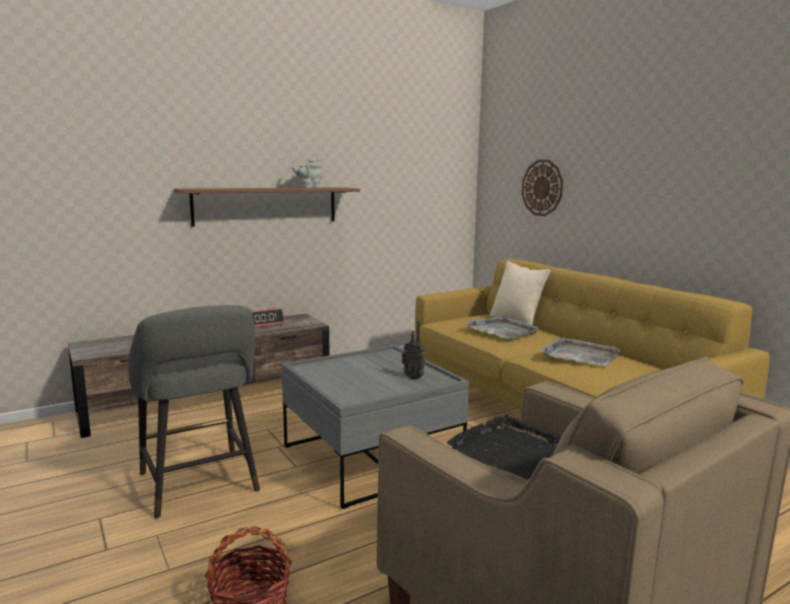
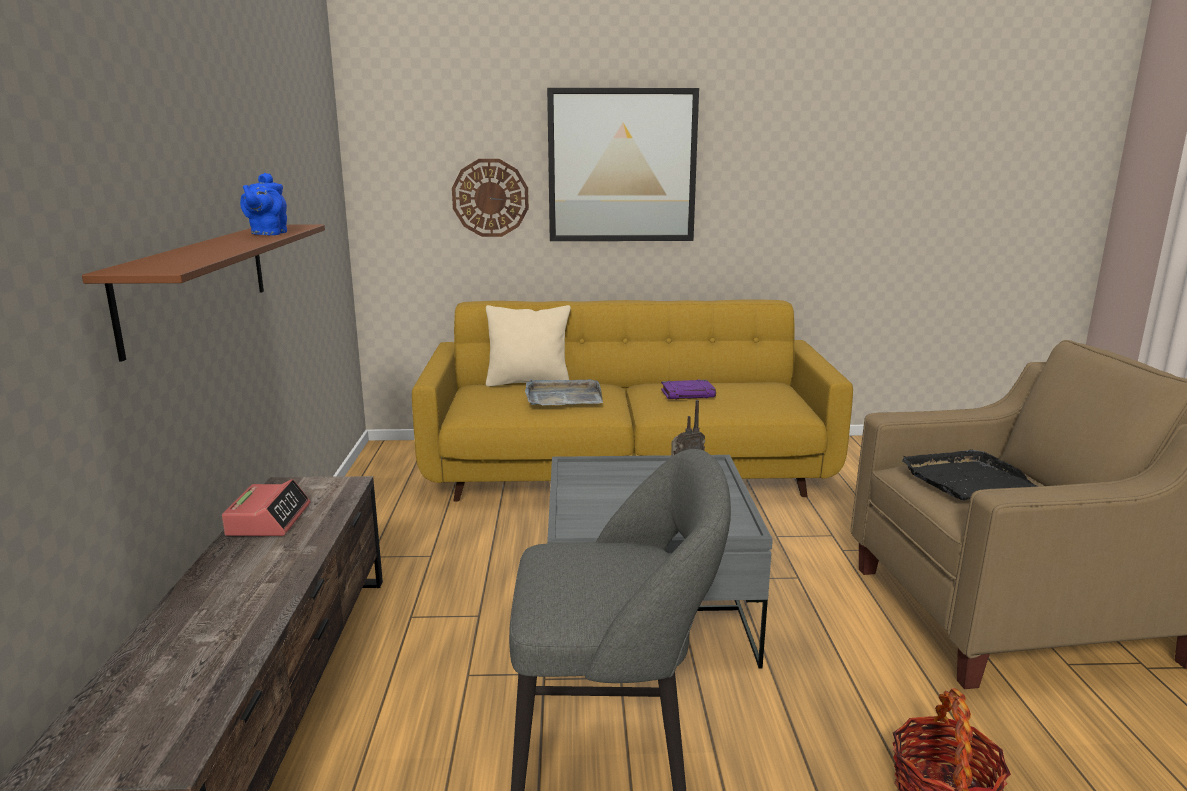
camera: 60 degrees left, 5 degrees up
grey teapot [292,158,322,188] -> blue teapot [240,173,287,235]
grey tray [540,337,621,366] -> purple book [661,379,716,399]
none -> picture [547,88,699,241]

